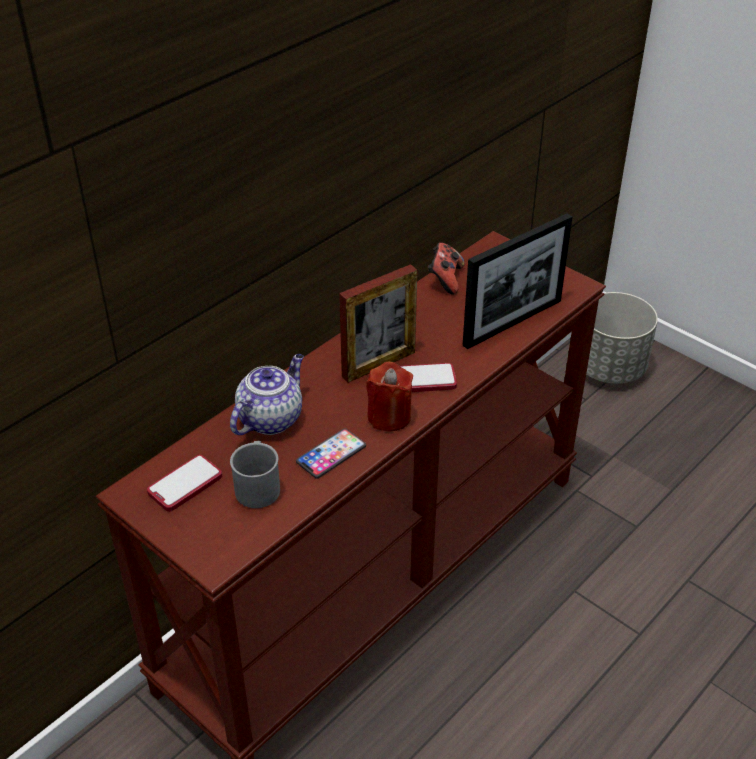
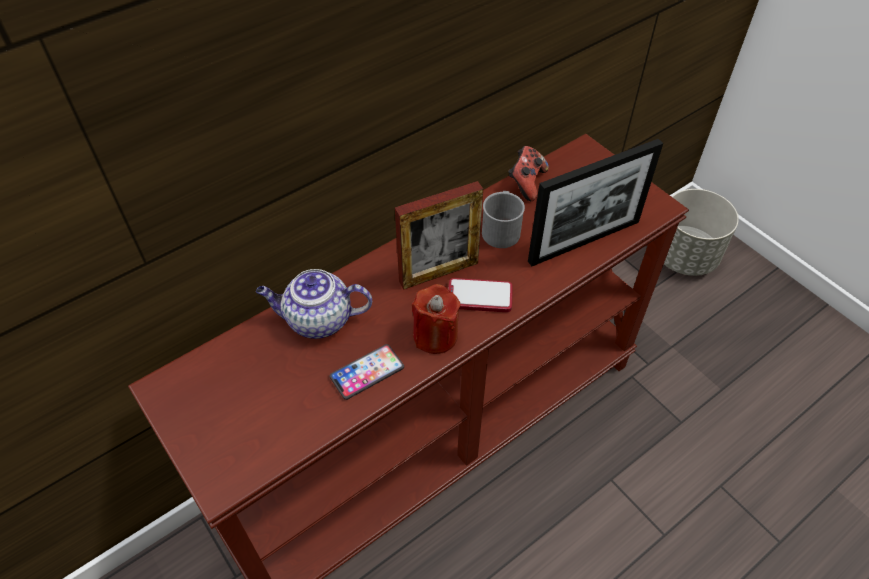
camera: 10 degrees right, 10 degrees up
phone [147,455,222,512] -> none
teapot [230,354,304,435] -> teapot turned 135 degrees counterclockwise [256,269,372,339]
grey mug [230,441,280,508] -> grey mug moved to [482,191,525,248]

